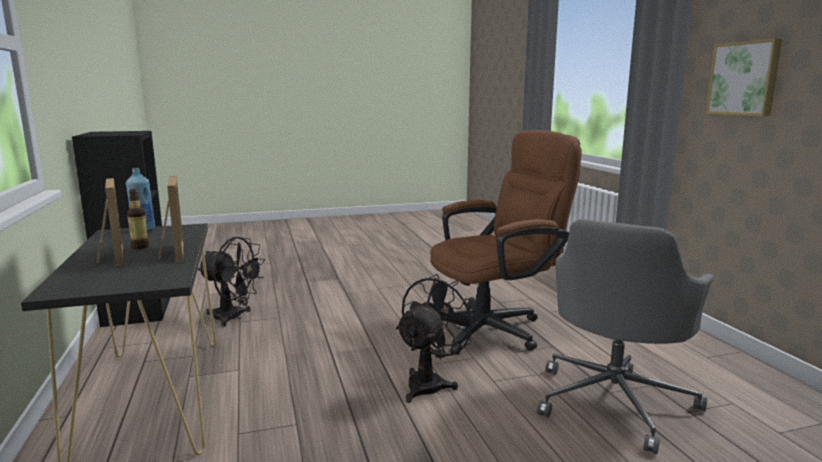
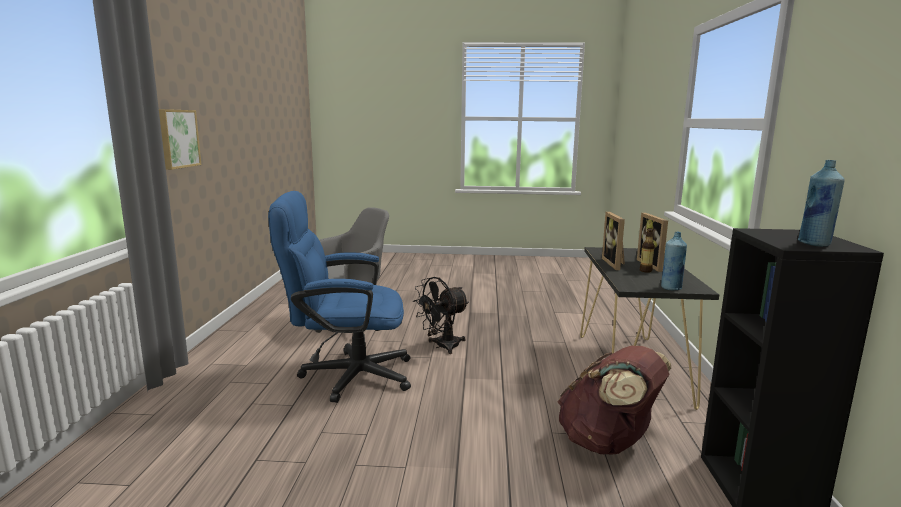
camera: 160 degrees left, 0 degrees up
black fan [198,237,265,327] -> brown backpack [558,346,671,454]
brown office chair [430,130,582,355] -> blue office chair [268,191,411,403]
none -> blue bottle [798,160,845,247]

